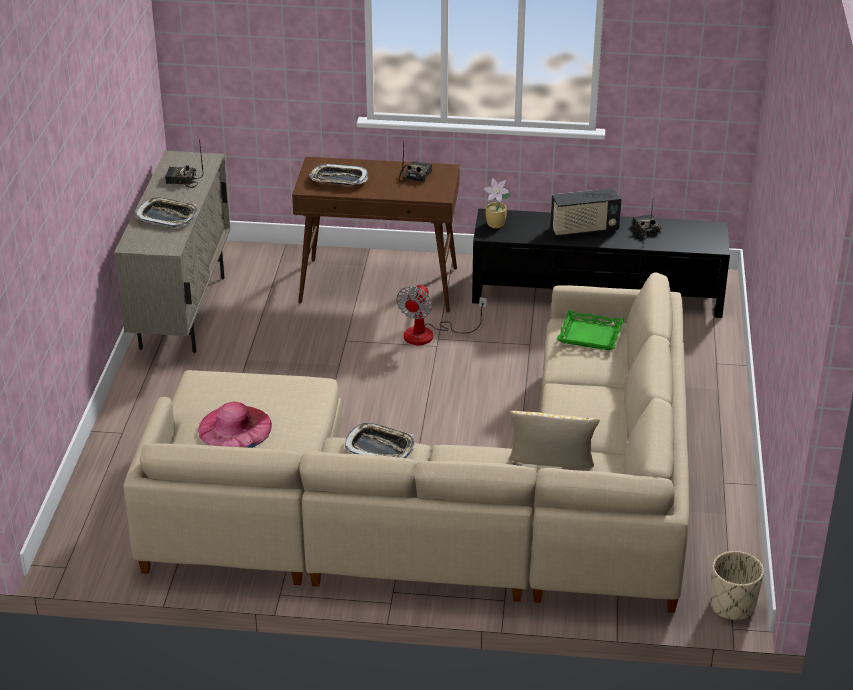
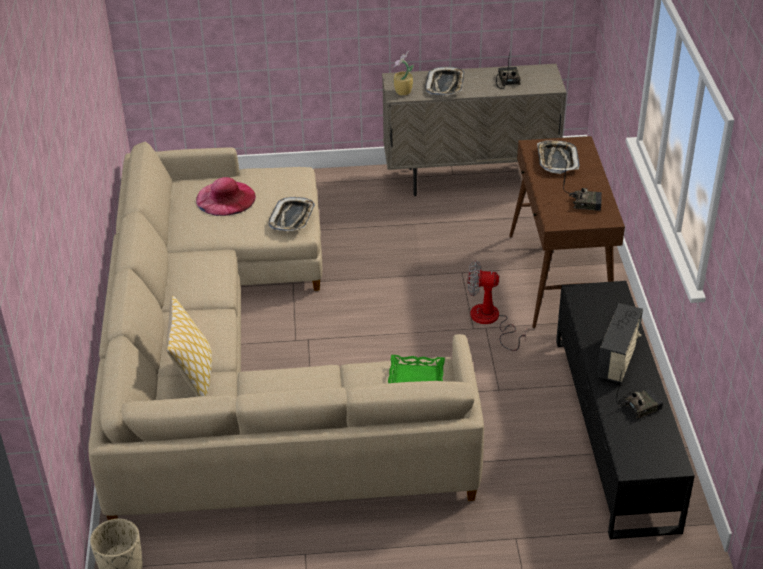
camera: 80 degrees right, 5 degrees up
tray [345,423,415,458] -> tray moved to [269,197,315,231]
potted plant [484,179,511,228] -> potted plant moved to [392,50,414,96]
radio [550,188,621,236] -> radio turned 135 degrees counterclockwise [597,303,643,383]

